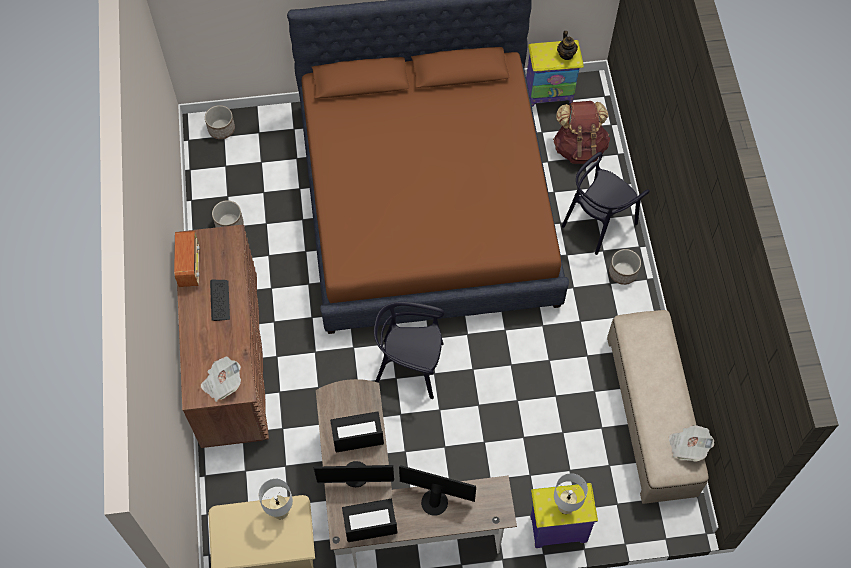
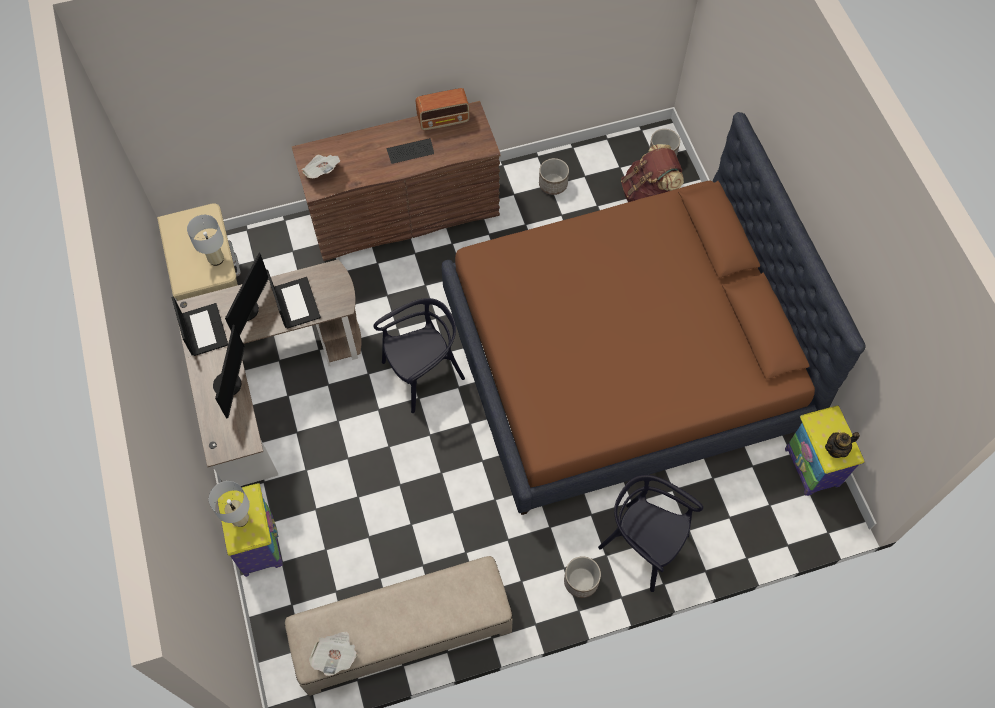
camera: 80 degrees right, 0 degrees up
monitor [313,461,394,487] -> monitor turned 150 degrees counterclockwise [225,253,269,335]
black chair [374,302,445,399] -> black chair turned 60 degrees clockwise [373,298,465,413]
brown backpack [553,101,610,164] -> brown backpack moved to [621,144,684,202]

